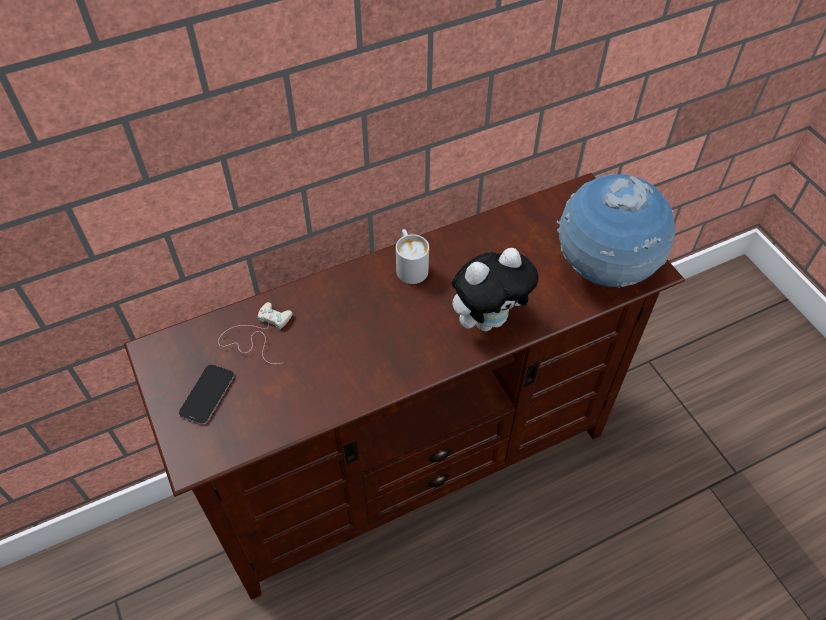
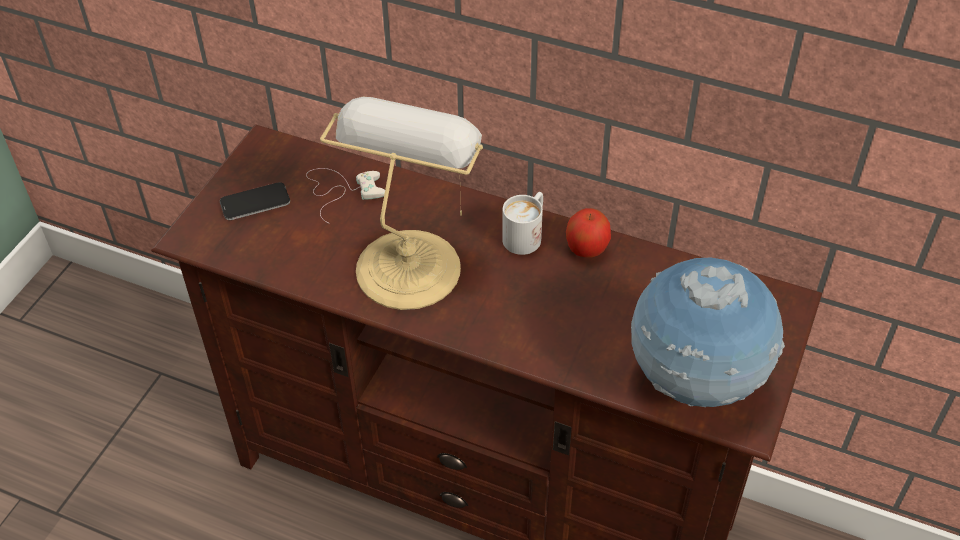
camera: 50 degrees right, 5 degrees down
plush toy [452,248,538,331] -> none
none -> table lamp [320,97,483,310]
none -> apple [566,208,611,258]

